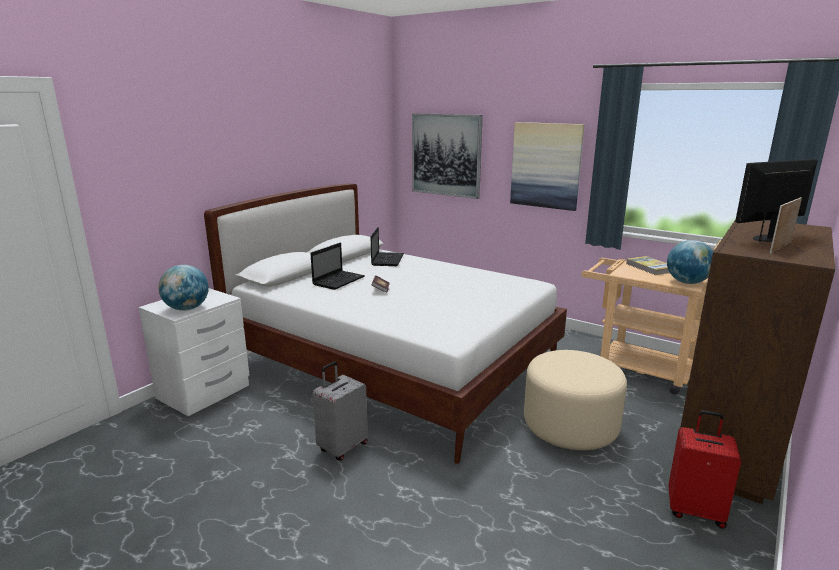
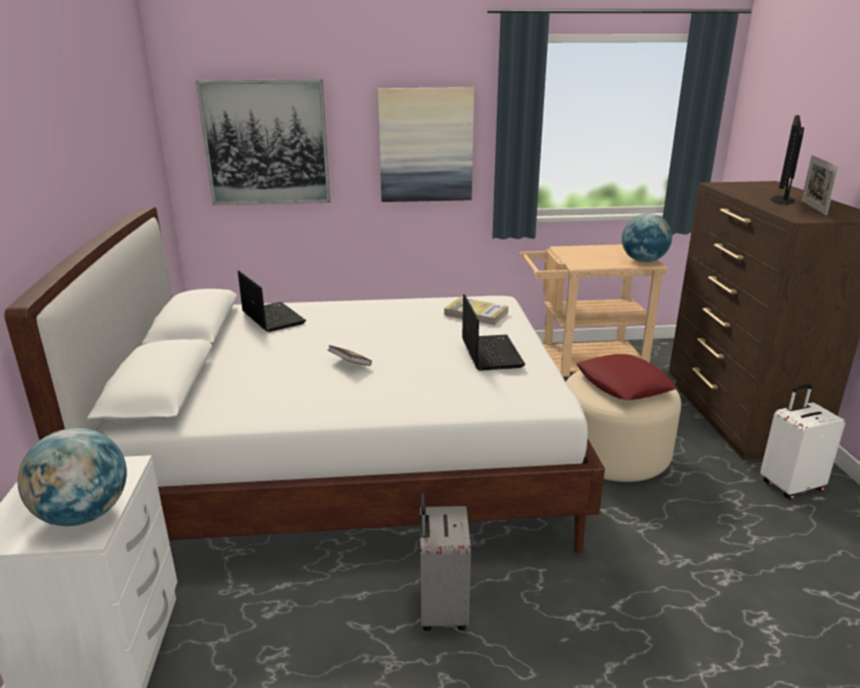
camera: 40 degrees left, 5 degrees up
laptop [310,243,365,290] -> laptop moved to [462,294,525,371]
book [626,256,670,275] -> book moved to [444,297,508,325]
red suitcase [668,410,741,529] -> white suitcase [760,384,846,500]
none -> red pillow [576,354,676,400]

